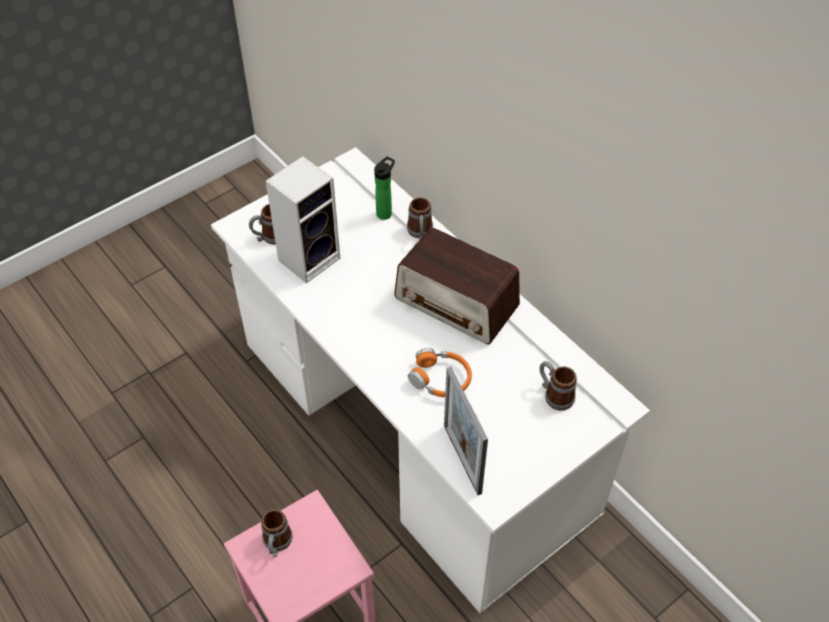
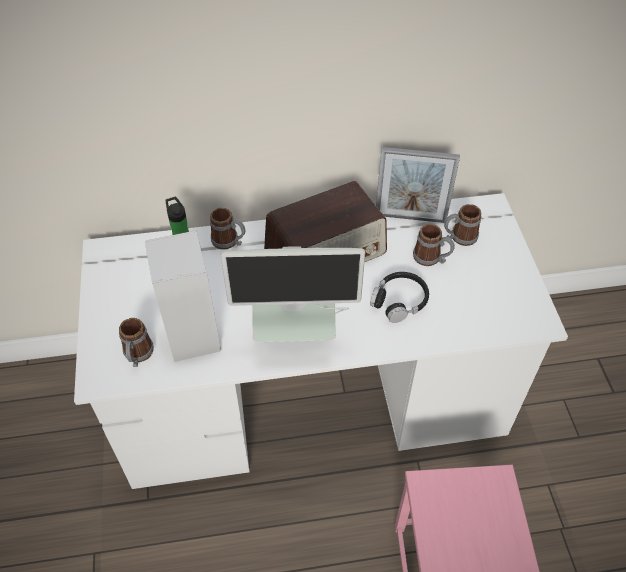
camera: 60 degrees left, 0 degrees up
mug [261,510,293,557] -> mug moved to [413,224,455,266]
orange headphones [408,348,472,397] -> black headphones [370,272,429,323]
picture frame [444,367,488,495] -> picture frame moved to [376,147,460,223]
none -> monitor [221,246,365,342]

